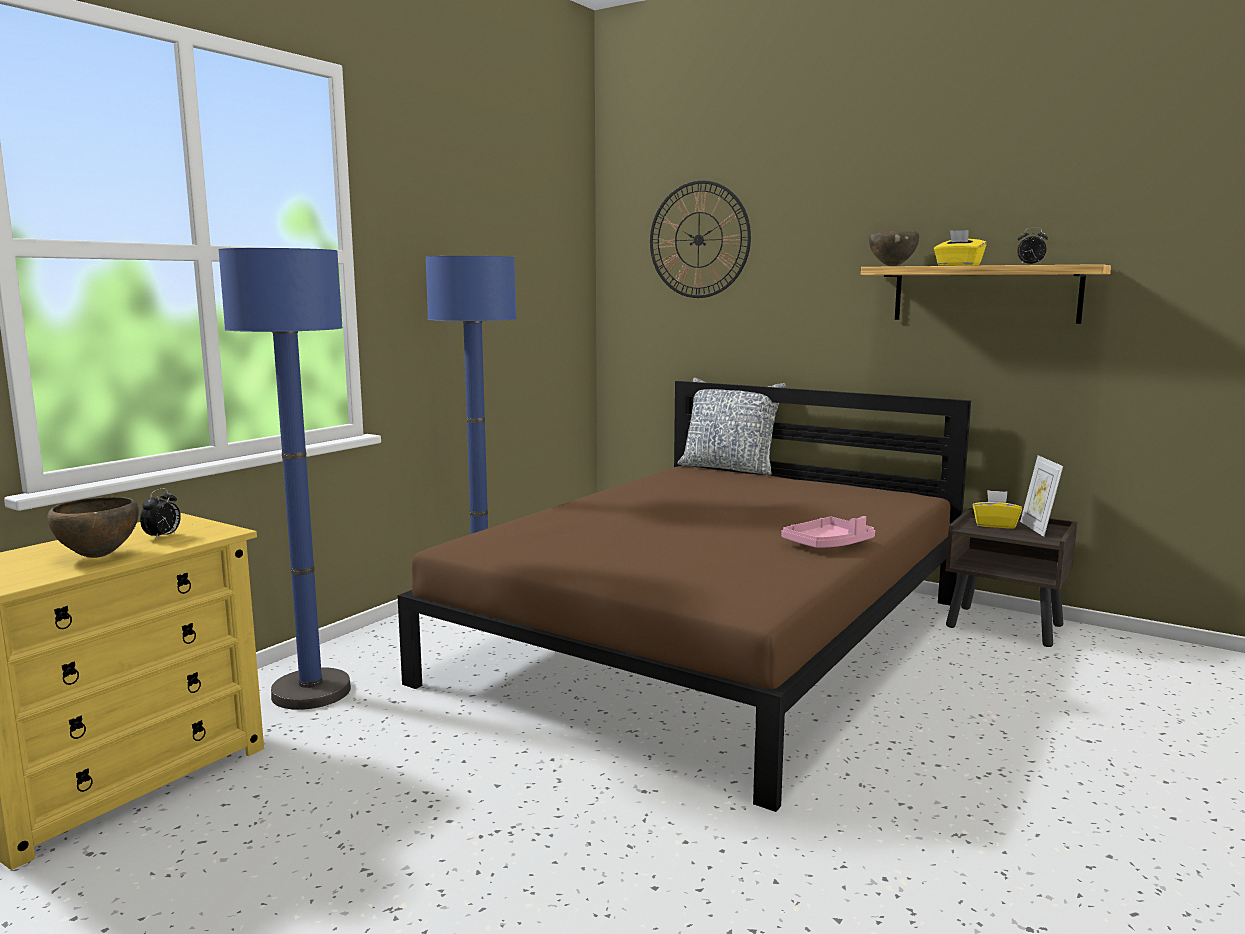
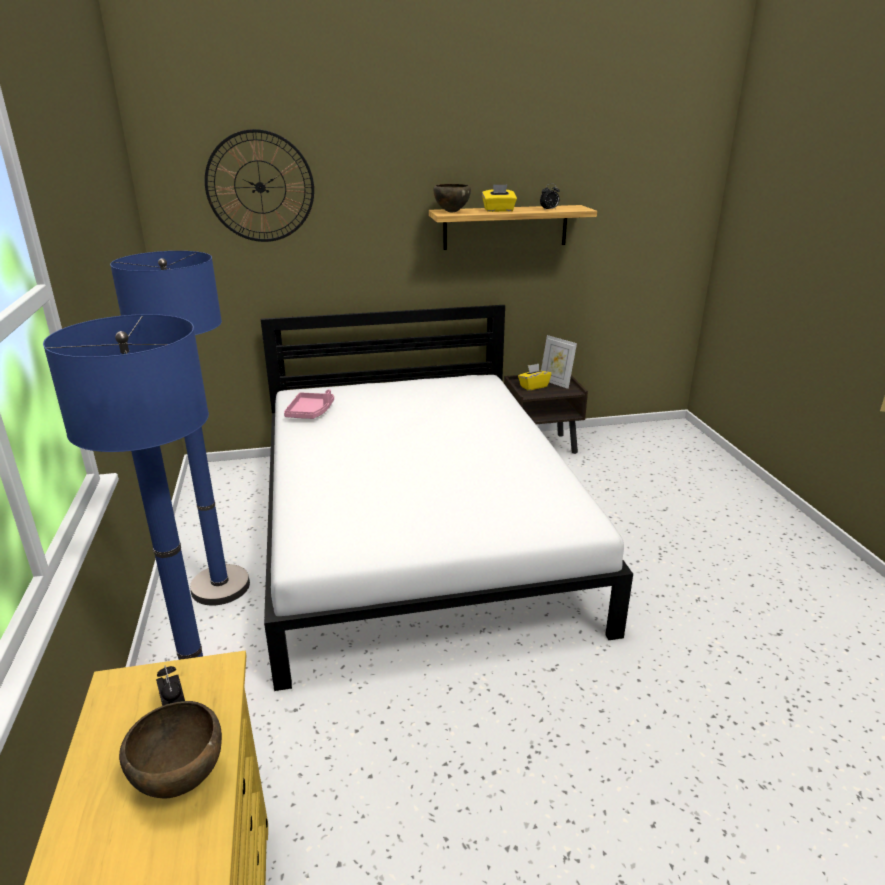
camera: 45 degrees left, 15 degrees up
brown bed [397,381,971,812] -> white bed [261,305,633,691]
pillow [677,378,786,475] -> none
pink tray [782,516,875,548] -> pink tray moved to [284,389,334,419]

